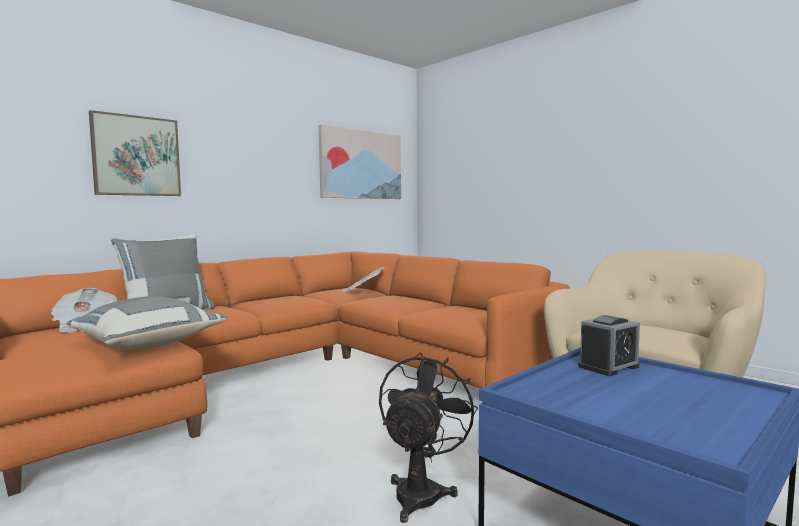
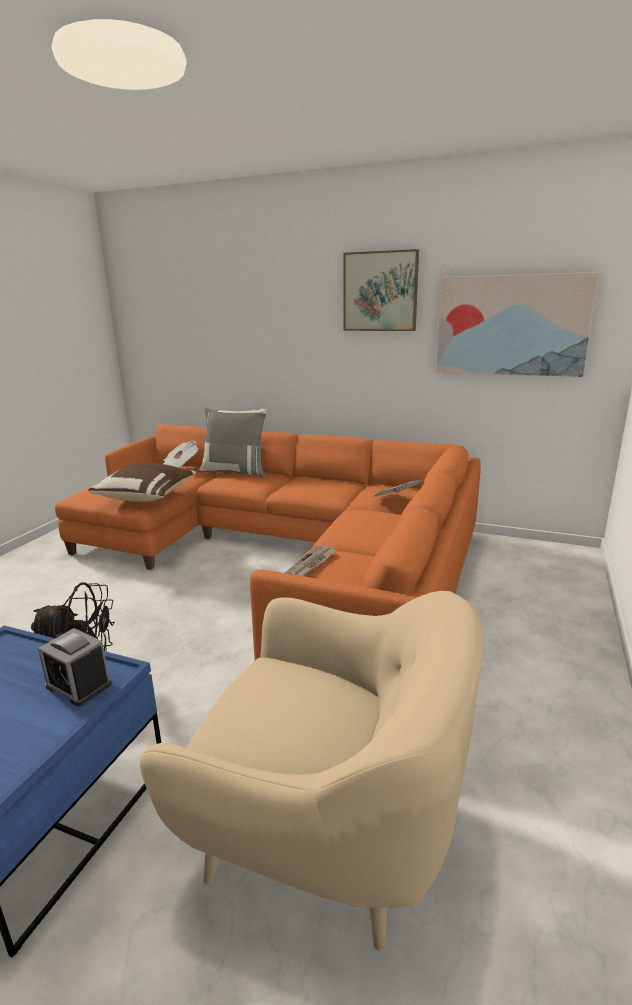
camera: 65 degrees right, 15 degrees up
grey pillow [67,296,227,350] -> brown pillow [88,463,196,502]
picture [89,110,181,196] -> picture moved to [343,249,419,331]
none -> newspaper [285,545,337,577]

